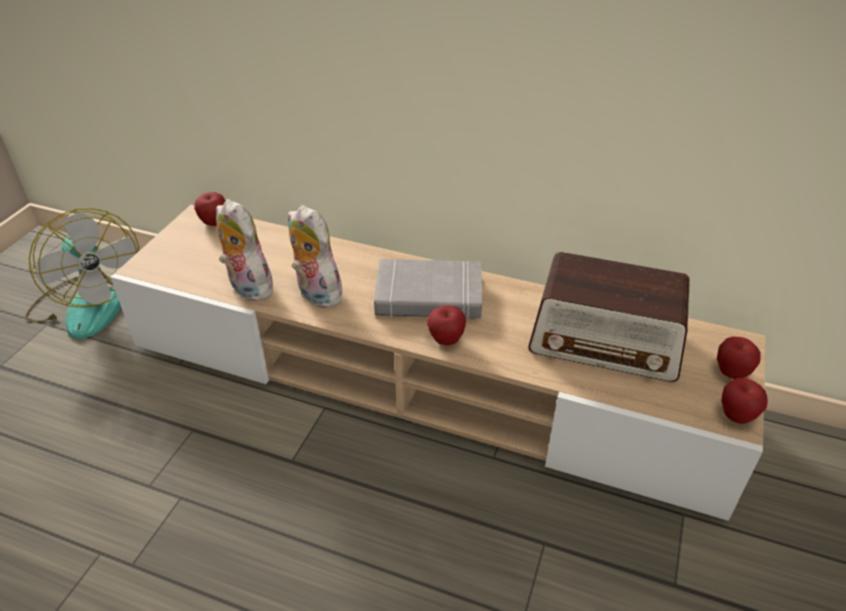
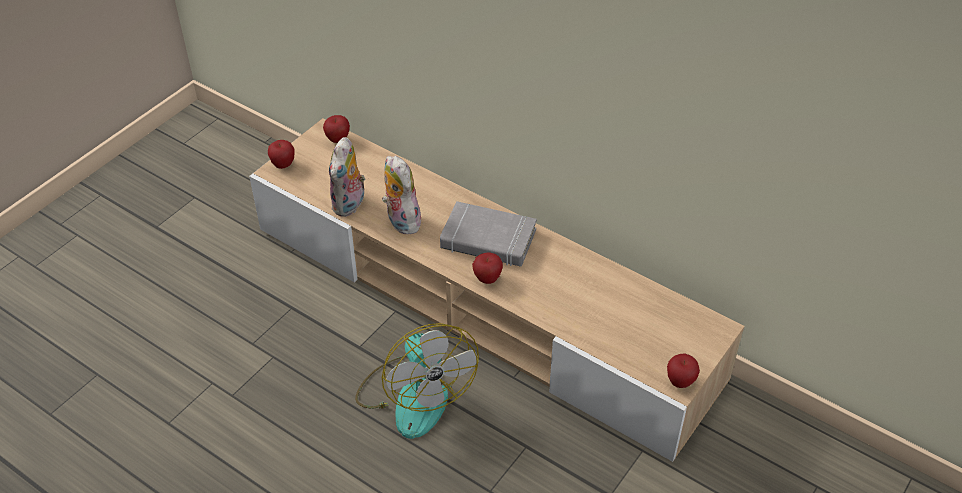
camera: 15 degrees right, 5 degrees up
fan [25,208,140,339] -> fan moved to [355,323,479,439]
plush toy [216,199,276,301] -> plush toy turned 135 degrees counterclockwise [329,137,365,217]
radio [528,252,690,382] -> none
apple [717,337,761,379] -> apple moved to [268,140,295,169]

